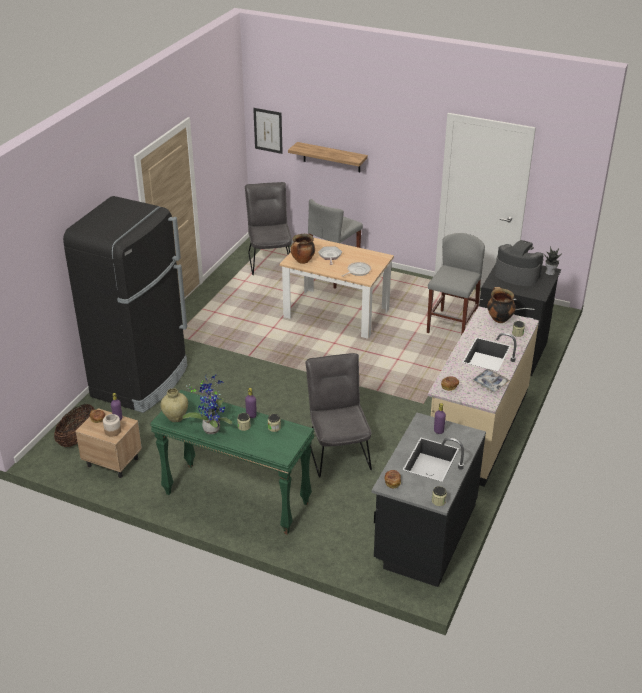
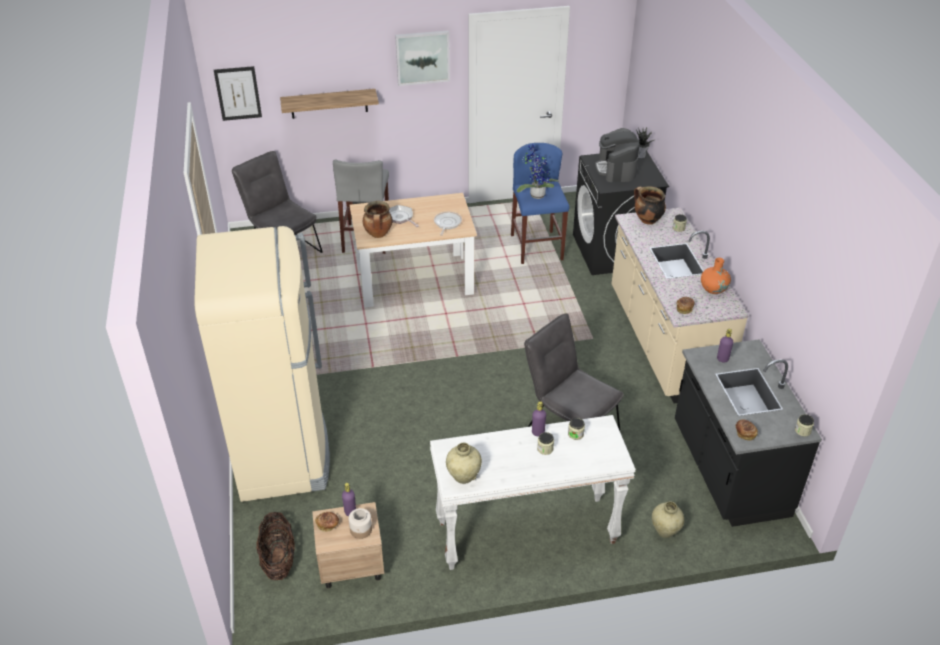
camera: 35 degrees left, 5 degrees up
black fridge [63,196,187,413] -> beige fridge [194,226,330,502]
green console table [150,390,314,535] -> white console table [430,415,636,570]
potted plant [182,375,232,434] -> potted plant moved to [517,144,559,199]
grey stool [427,233,485,336] -> blue stool [511,143,569,264]
tray [472,369,511,392] -> orange vase [701,258,731,294]
coffee machine [495,240,543,286] -> coffee machine turned 90 degrees counterclockwise [595,128,640,182]
none -> picture [395,31,450,86]
none -> beige vase [652,501,684,538]

